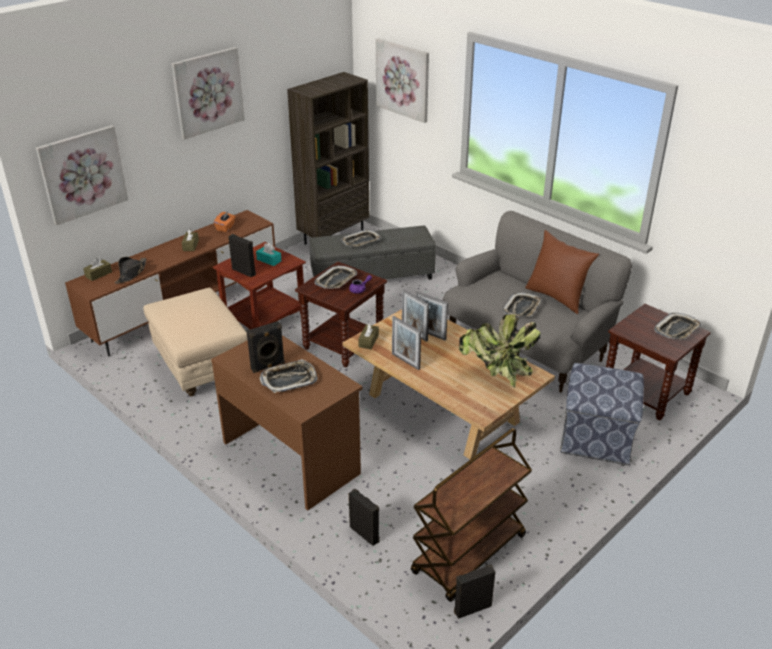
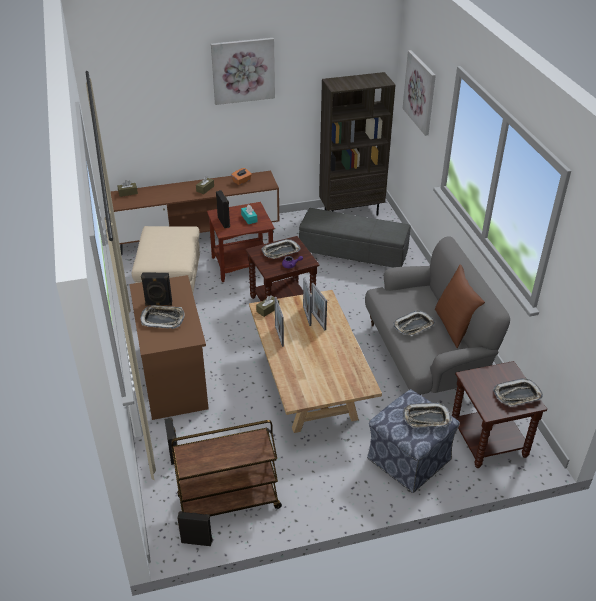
camera: 30 degrees right, 5 degrees up
picture [36,125,128,225] -> none
black hat [115,257,147,284] -> none
tray [341,230,381,247] -> tray moved to [403,403,452,428]
potted plant [459,314,540,388] -> none

